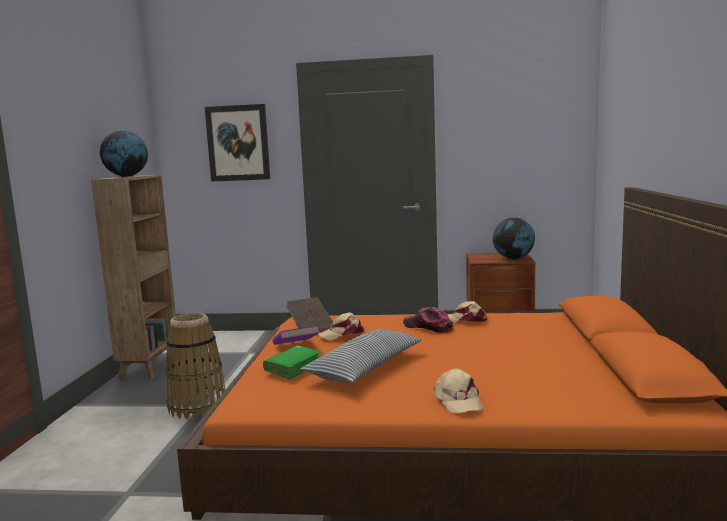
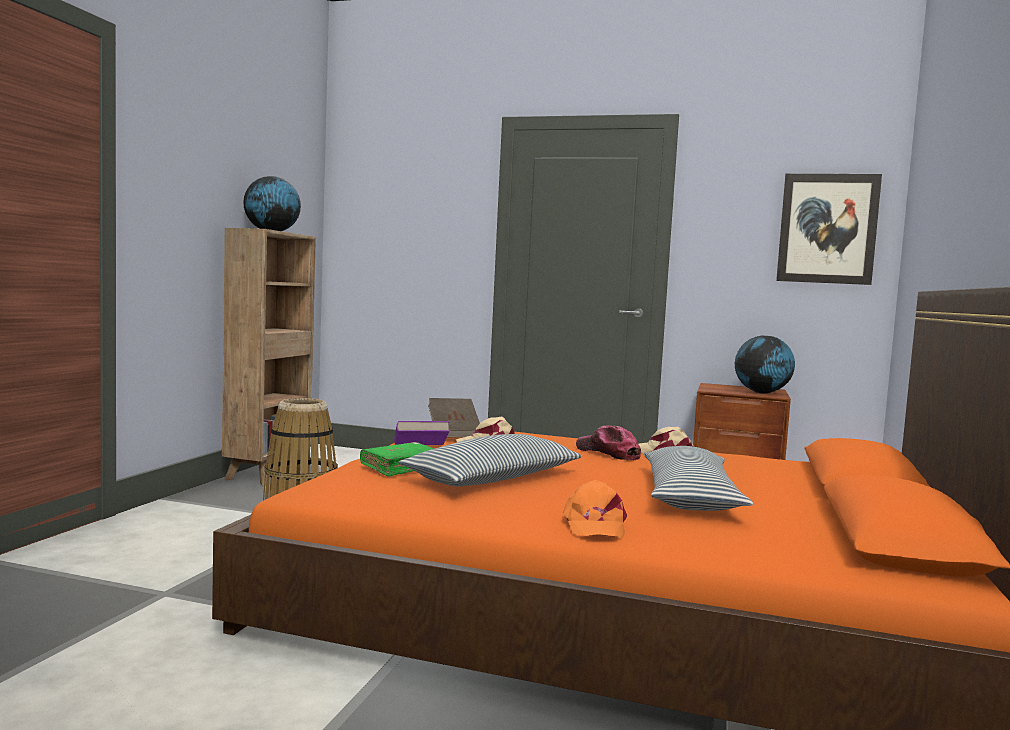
camera: 10 degrees right, 5 degrees down
picture [205,104,270,182] -> picture moved to [776,174,882,285]
beige cap [433,368,483,413] -> orange cap [563,480,627,538]
none -> pillow [644,446,753,511]

